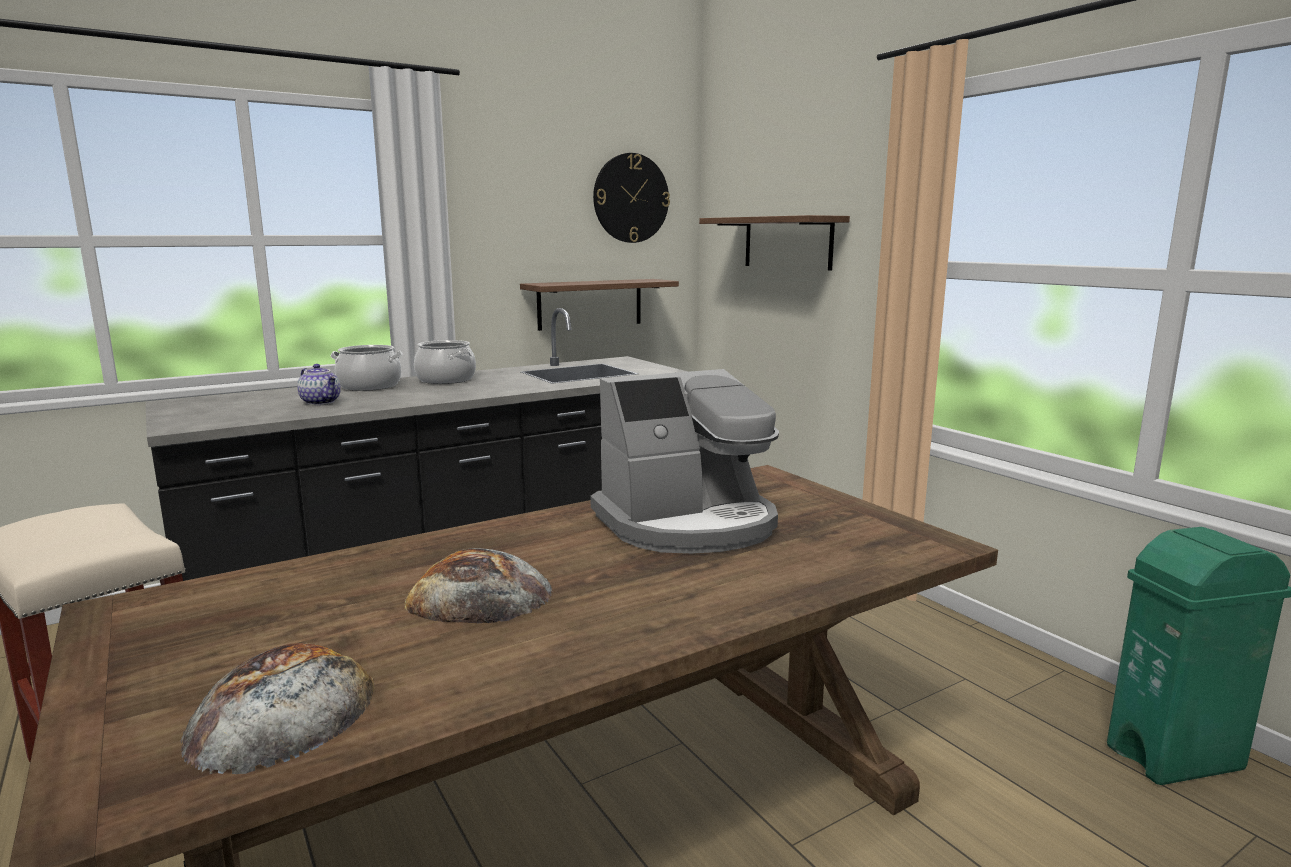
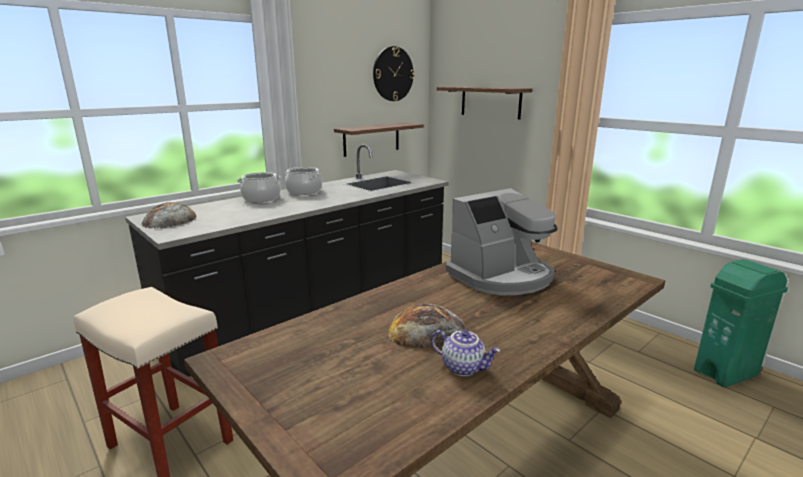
camera: 10 degrees left, 5 degrees up
bread [180,643,375,774] -> bread moved to [142,202,197,229]
teapot [297,364,341,405] -> teapot moved to [431,330,500,376]

